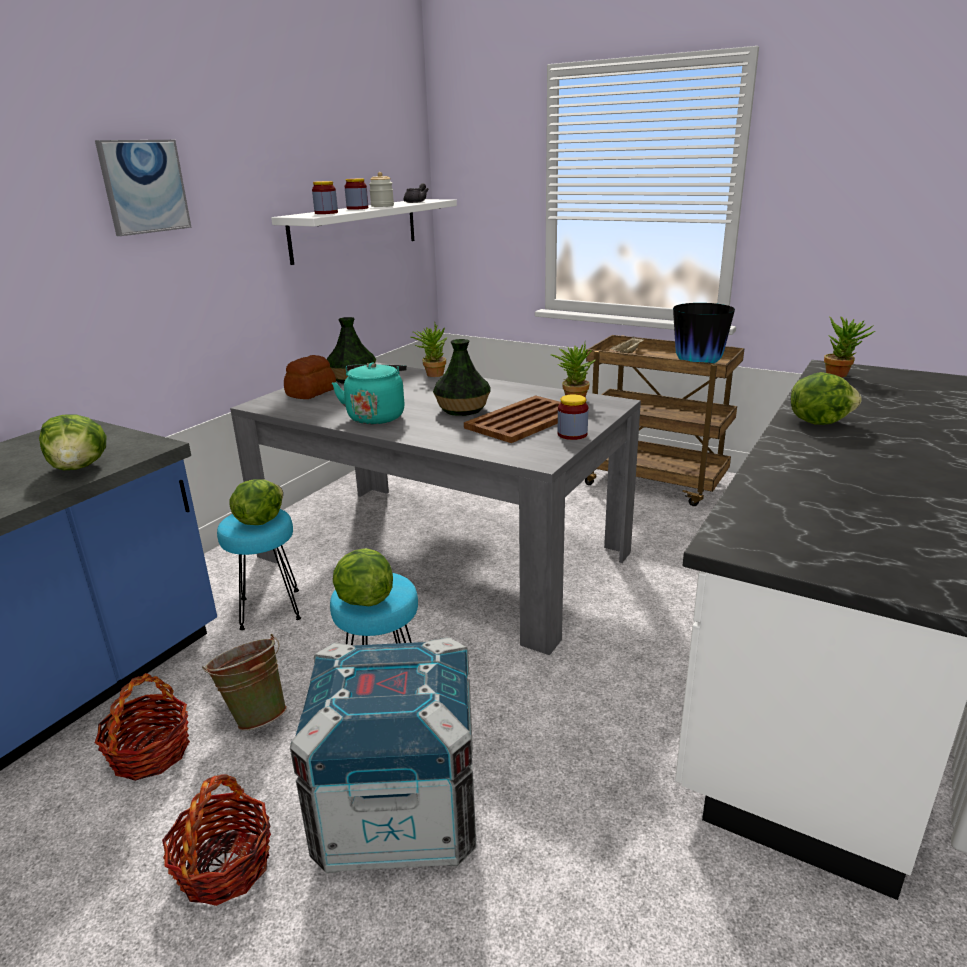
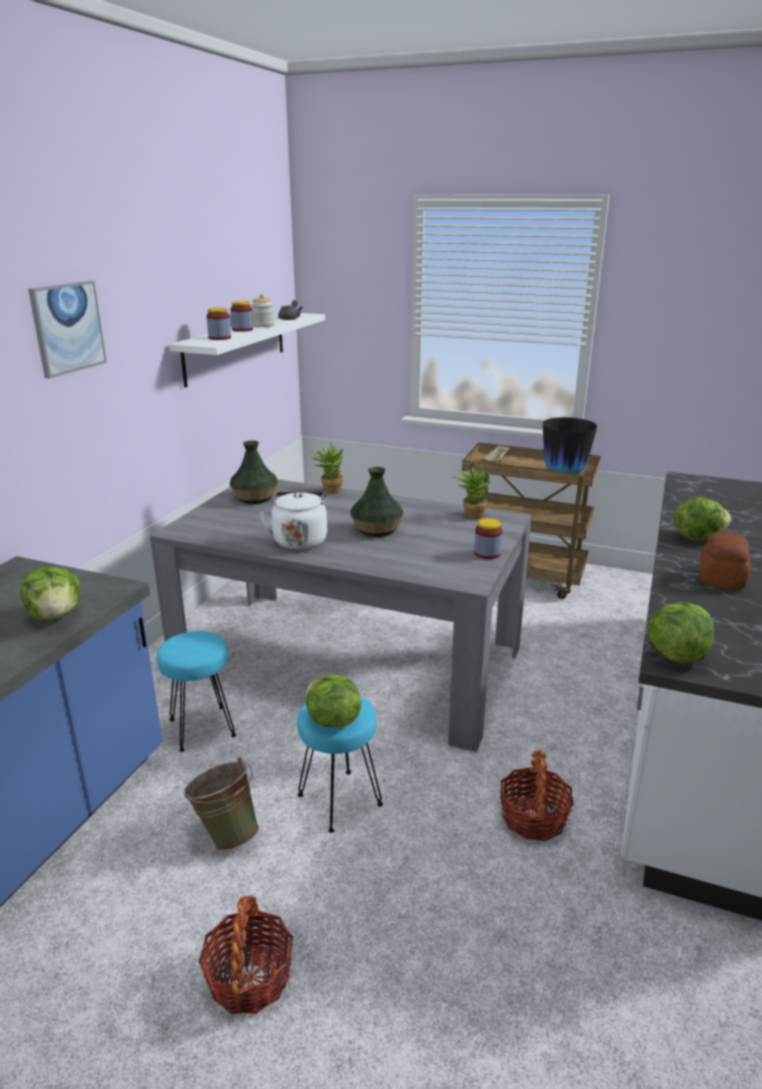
camera: 10 degrees left, 0 degrees up
basket [95,673,190,781] -> basket moved to [499,750,574,841]
lettuce [229,479,283,525] -> lettuce moved to [647,602,714,664]
bread [284,355,336,399] -> bread moved to [699,531,751,590]
crate [290,637,476,874] -> none
turquoise kettle [332,362,407,424] -> white kettle [259,491,327,550]
brown tray [464,395,561,443] -> none
potted plant [824,317,875,377] -> none

